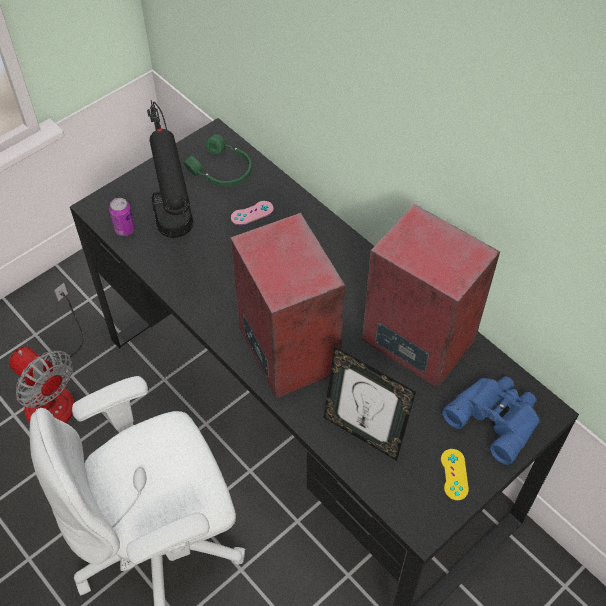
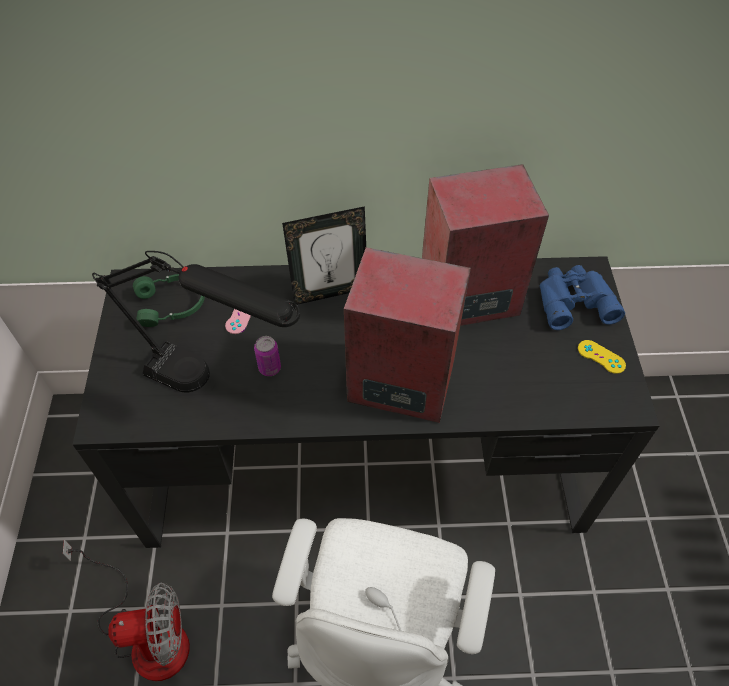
camera: 50 degrees left, 0 degrees up
can [109,198,135,236] -> can moved to [254,336,281,376]
picture frame [323,346,416,461] -> picture frame moved to [282,206,366,305]

